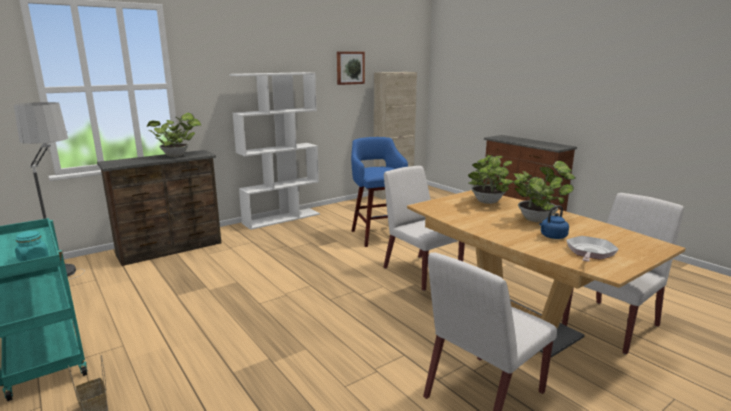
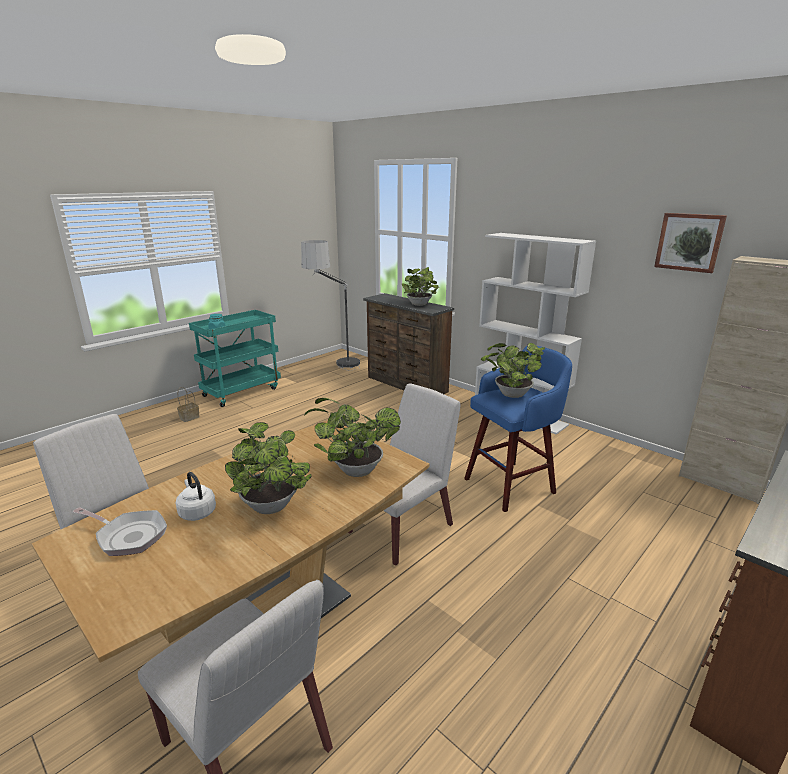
camera: 80 degrees right, 5 degrees up
blue kettle [539,205,569,239] -> white kettle [176,472,216,521]
none -> potted plant [481,343,545,398]

